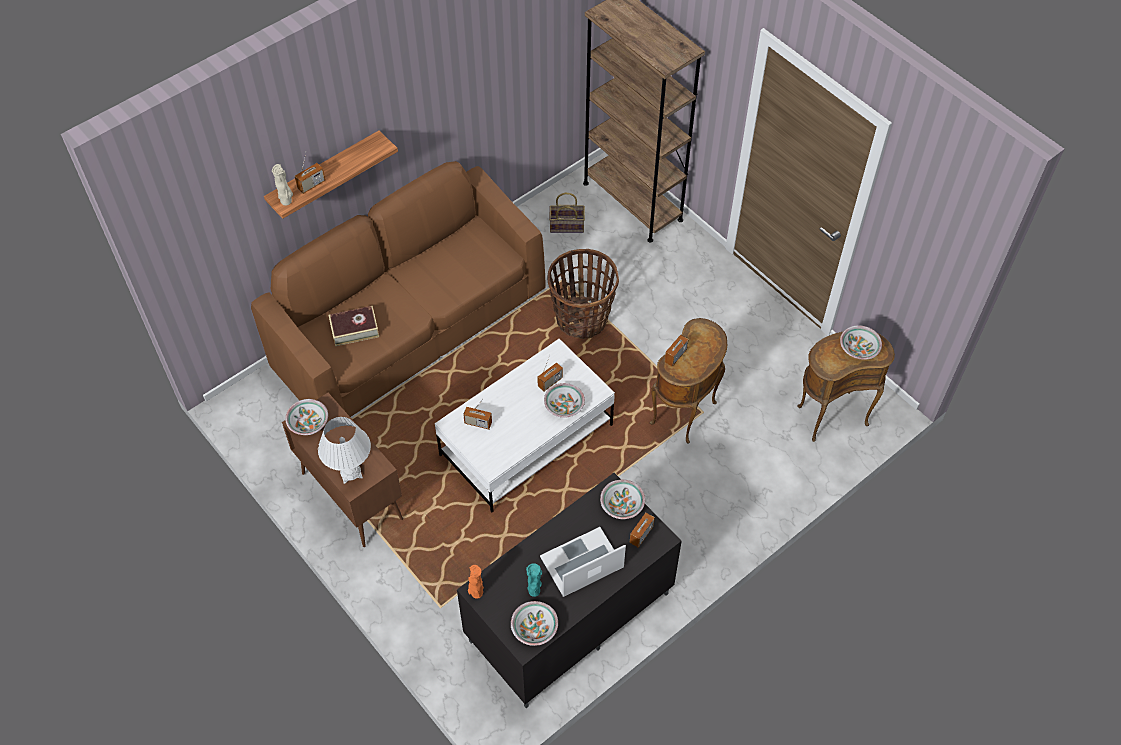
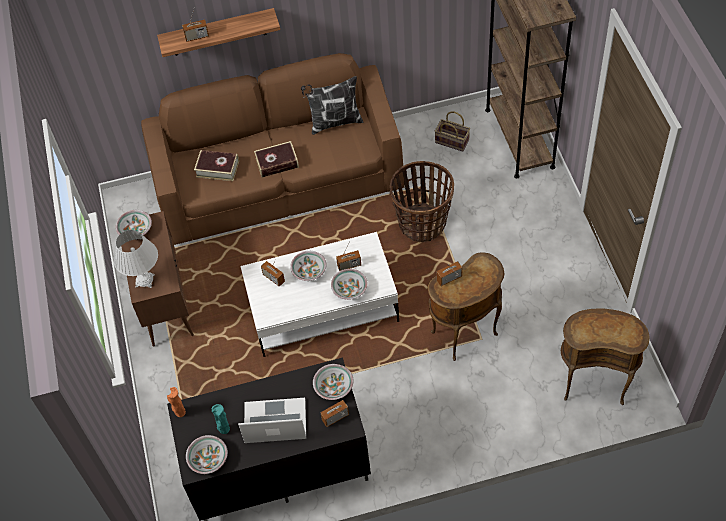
camera: 30 degrees right, 0 degrees up
beige vase [272,164,293,206] -> none
bowl [840,325,882,360] -> bowl moved to [290,251,327,281]
none -> book [254,141,299,178]
none -> pillow [301,76,364,135]

